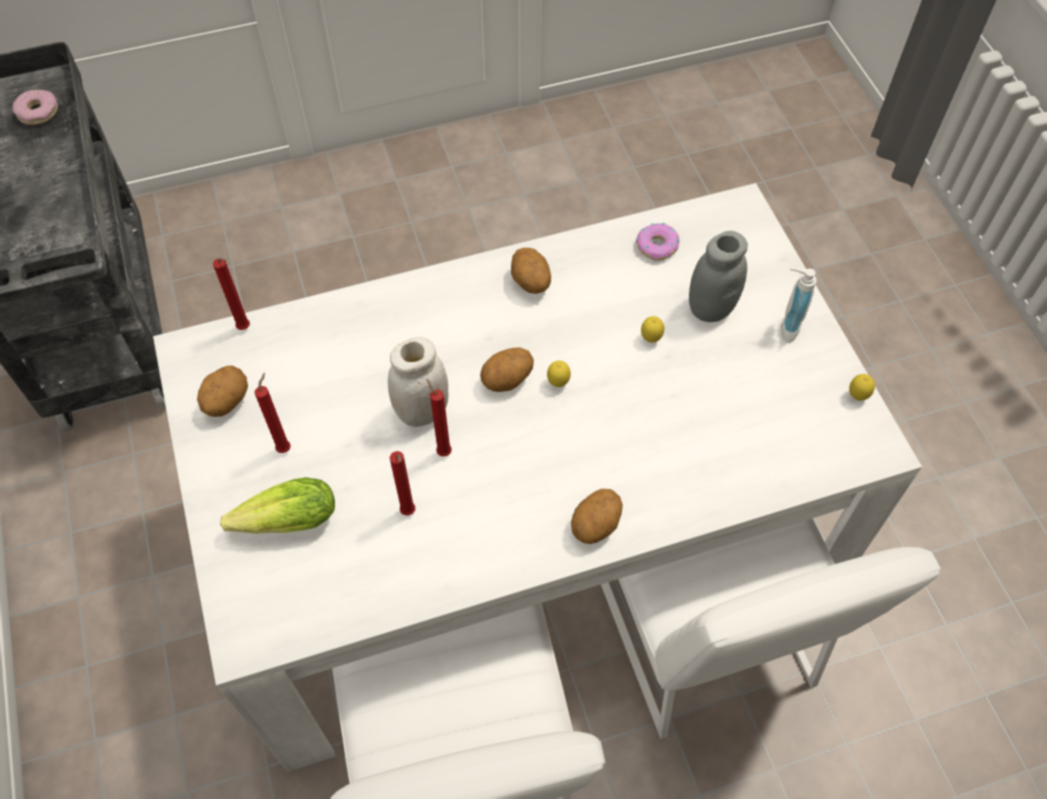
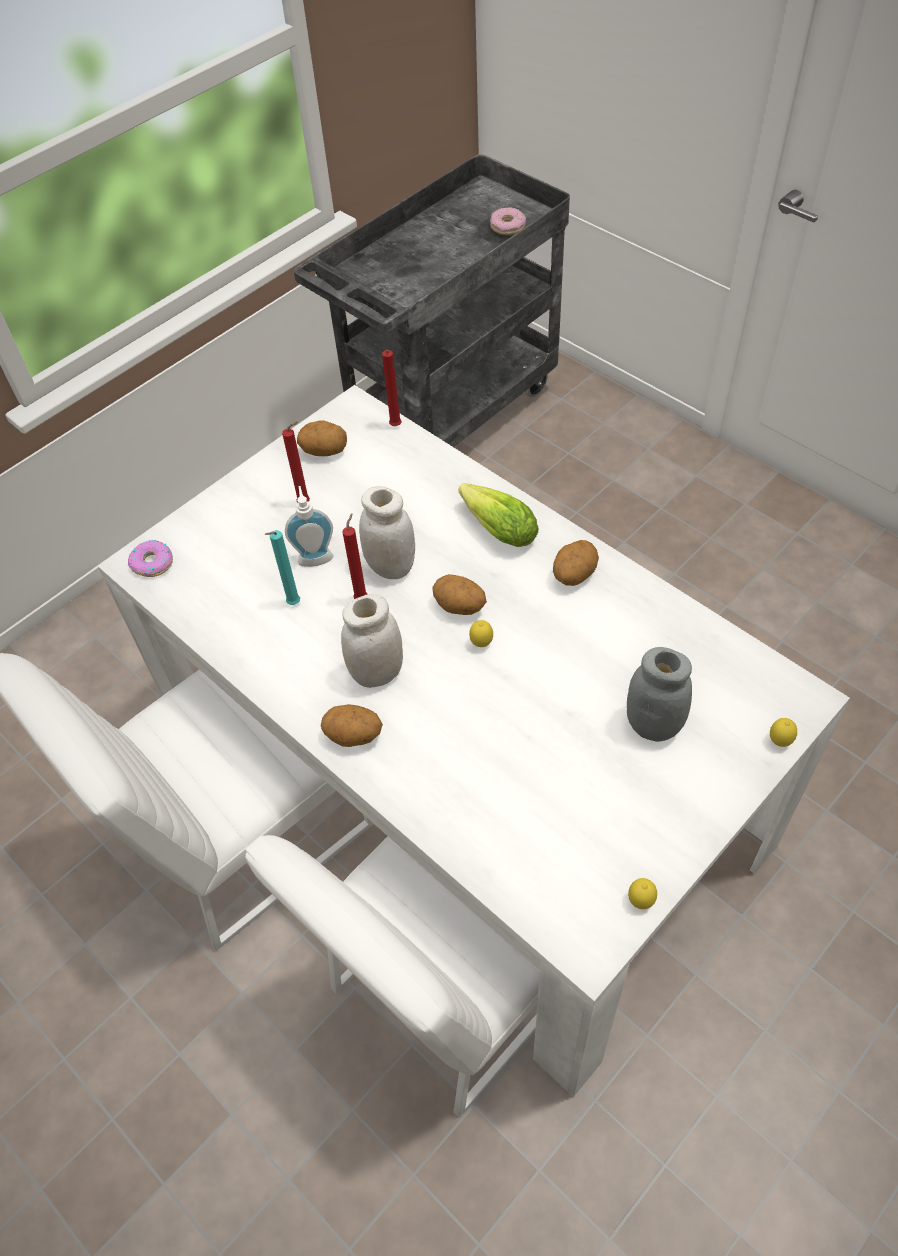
camera: 65 degrees right, 5 degrees down
lettuce [220,477,335,534] -> lettuce moved to [458,483,538,547]
red candle [390,451,415,516] -> turquoise candle [264,530,300,605]
donut [636,223,680,261] -> donut moved to [128,540,173,577]
lemon [641,316,664,342] -> lemon moved to [770,718,797,747]
soap dispenser [781,268,817,343] -> soap dispenser moved to [285,486,334,567]
none -> white jar [341,594,403,688]

